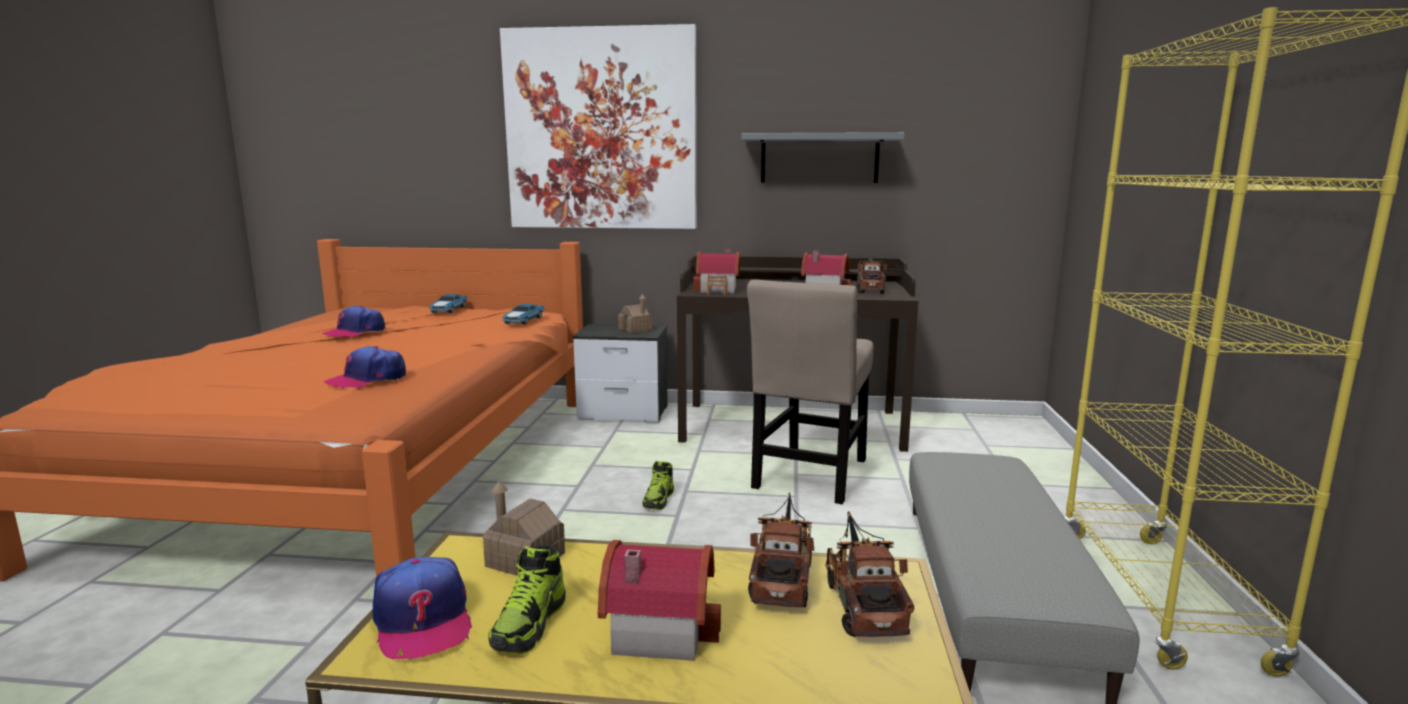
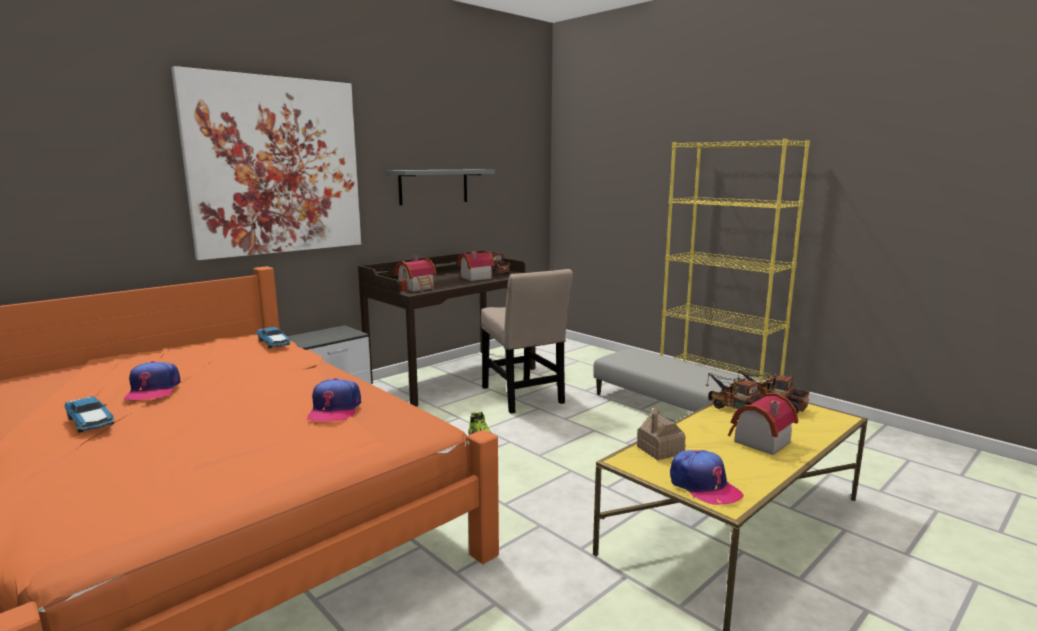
camera: 50 degrees left, 0 degrees up
cap [373,557,472,659] -> cap turned 45 degrees clockwise [670,450,744,505]
toy car [429,294,468,313] -> toy car moved to [64,396,115,433]
shoe [488,545,566,654] -> none
toy house [618,294,653,333] -> none

